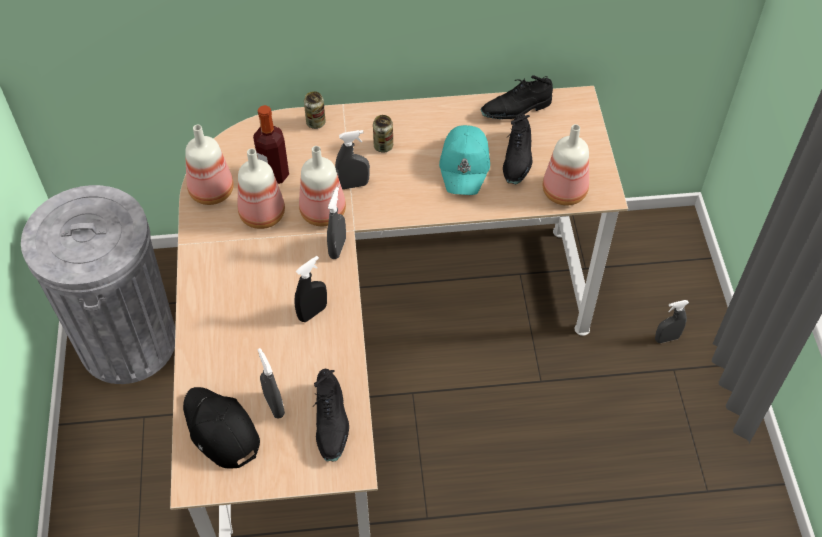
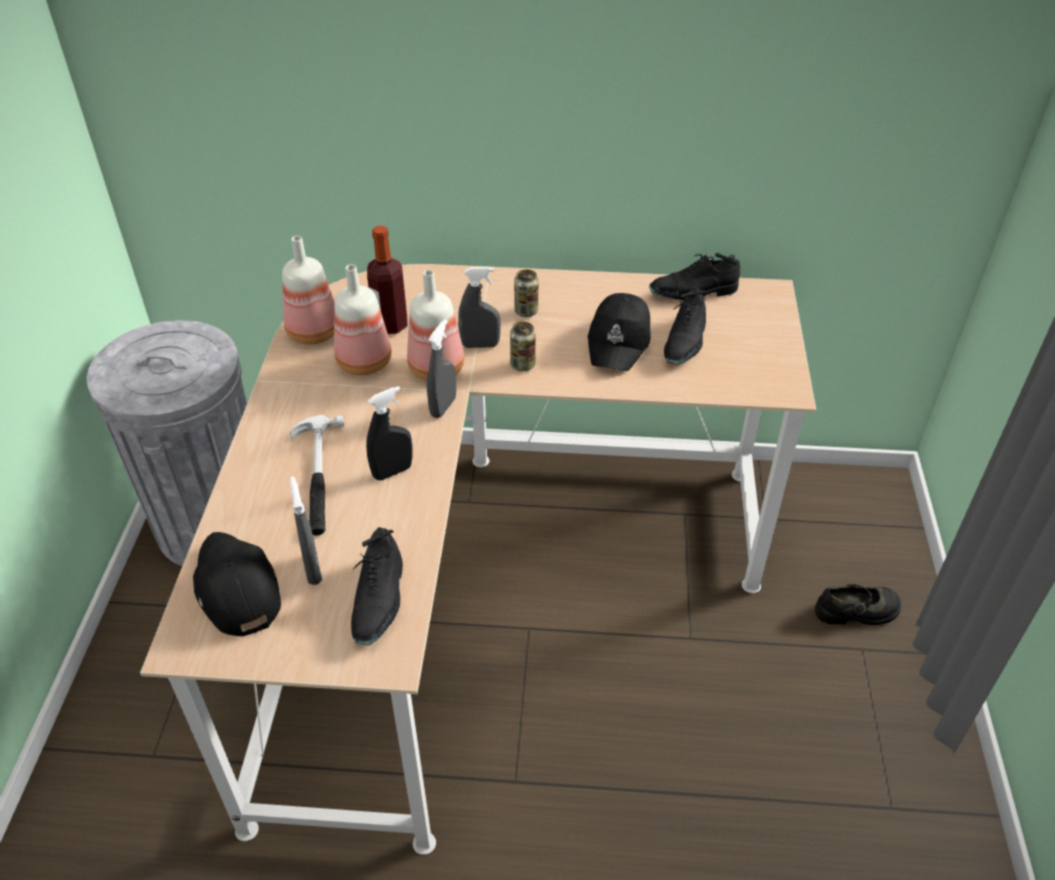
camera: 10 degrees right, 10 degrees down
can [304,91,326,129] -> can moved to [510,322,536,371]
turquoise cap [439,125,490,195] -> black cap [587,293,651,371]
bottle [543,124,589,205] -> none
grey spray bottle [655,300,689,343] -> black shoe [815,584,901,625]
none -> hammer [290,415,344,536]

